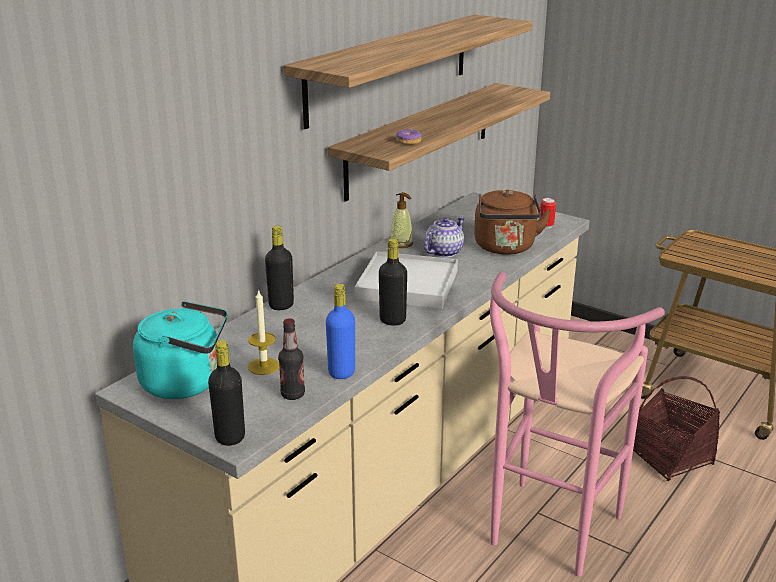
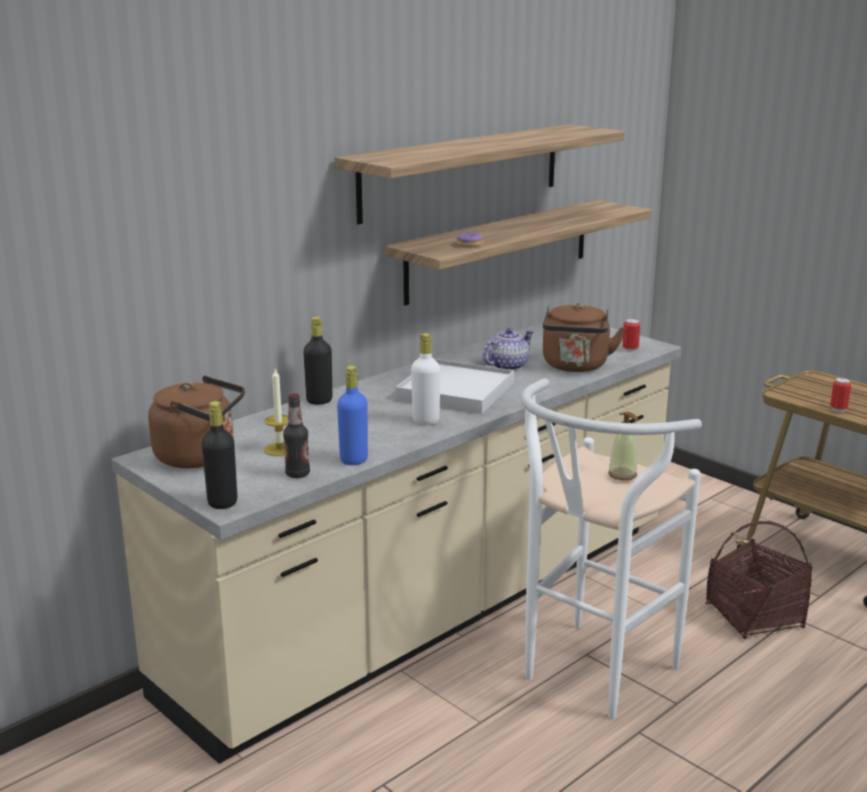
camera: 10 degrees right, 5 degrees down
turquoise kettle [133,301,228,399] -> brown kettle [148,376,245,468]
black bottle [379,239,407,326] -> white bottle [411,333,440,425]
soap dispenser [391,192,413,248] -> soap dispenser moved to [608,412,638,480]
pink stool [490,272,665,577] -> white stool [520,378,702,719]
none -> can [830,378,851,412]

